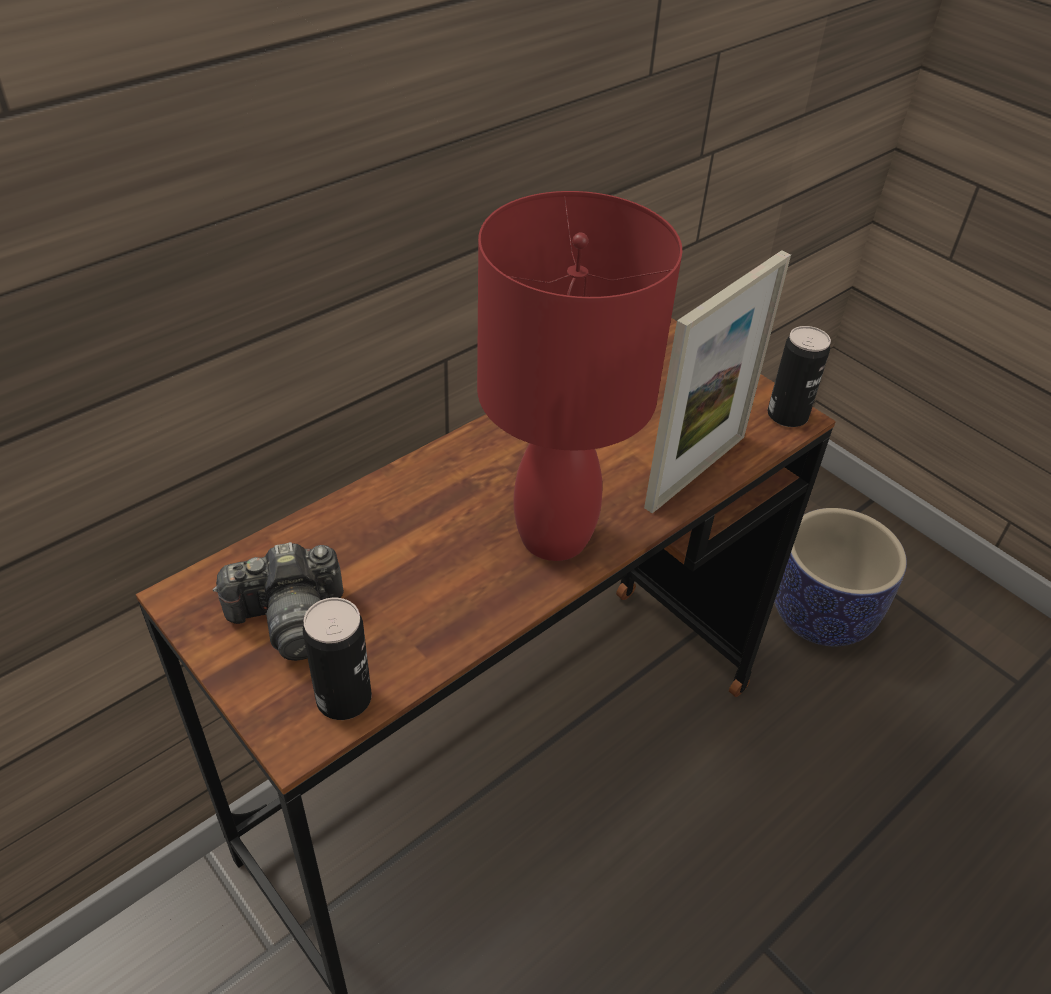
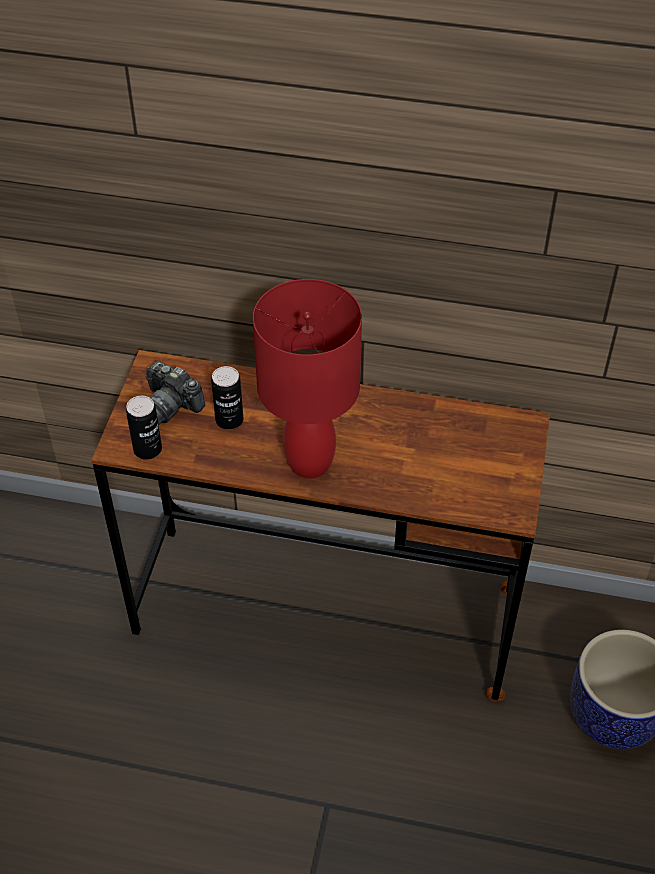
camera: 55 degrees right, 5 degrees up
picture frame [644,250,791,513] -> none
can [768,326,831,427] -> can moved to [211,366,243,430]

